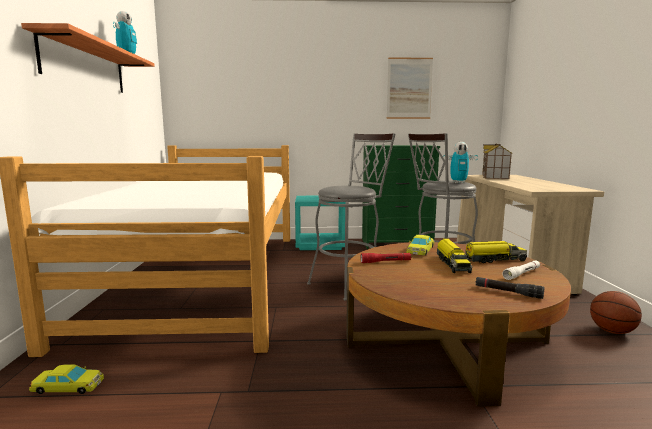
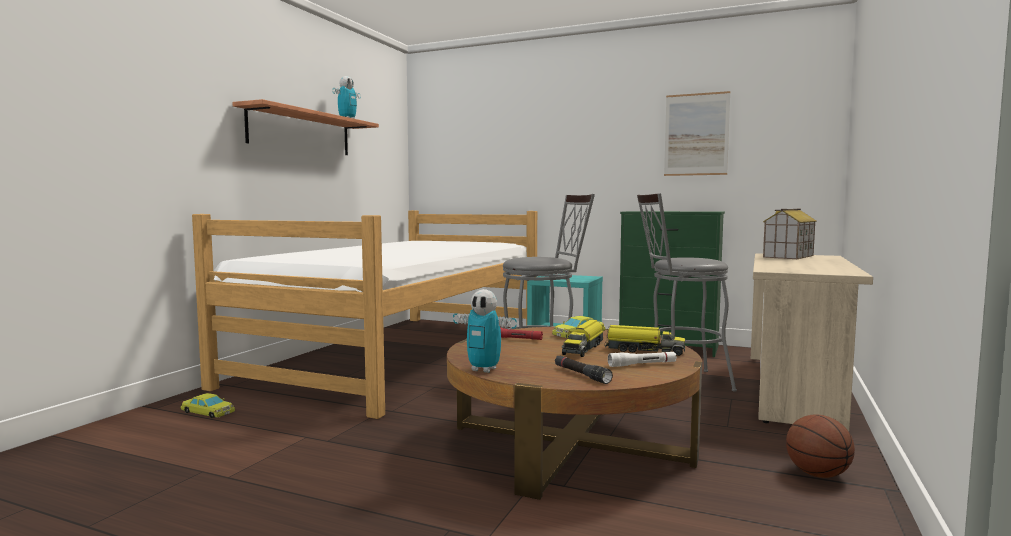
camera: 25 degrees right, 5 degrees down
toy robot [443,142,478,183] -> toy robot moved to [453,289,517,373]

